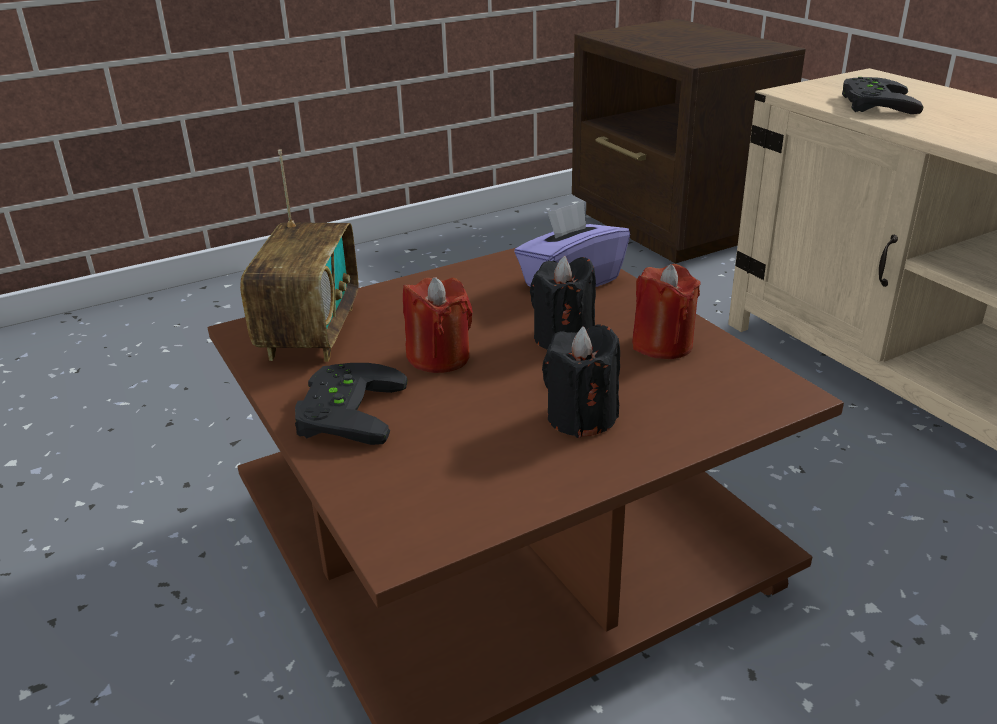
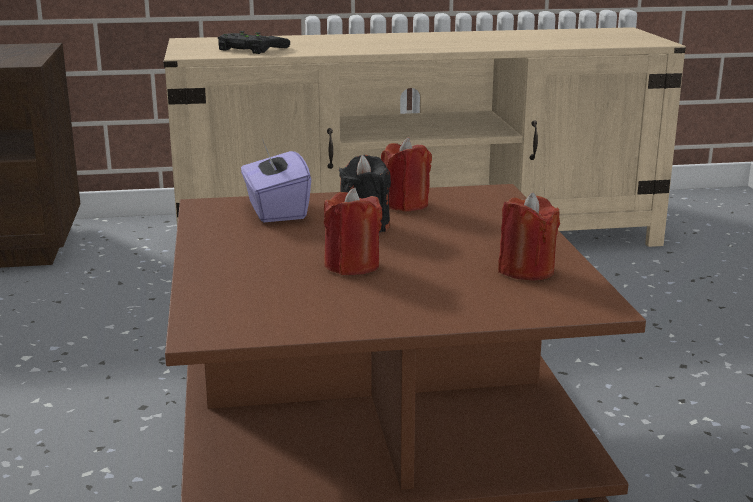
camera: 70 degrees left, 10 degrees down
radio [240,149,359,362] -> none
black game controller [295,363,408,445] -> none
black candle [542,325,620,438] -> none
none -> red candle [498,192,560,280]

